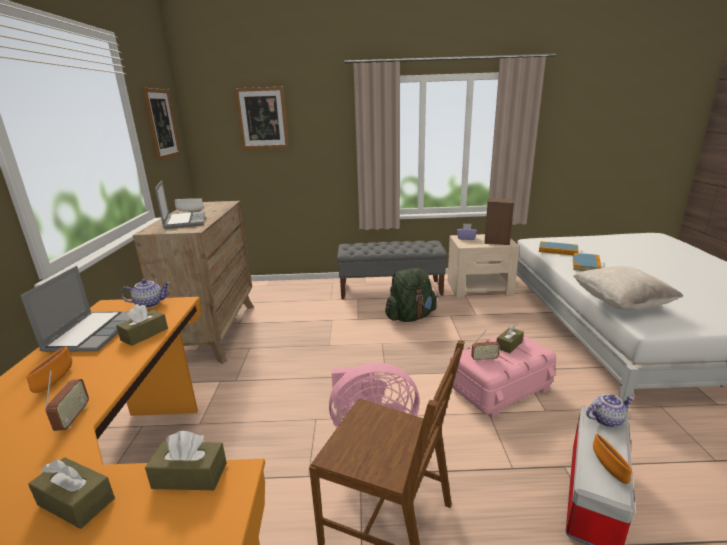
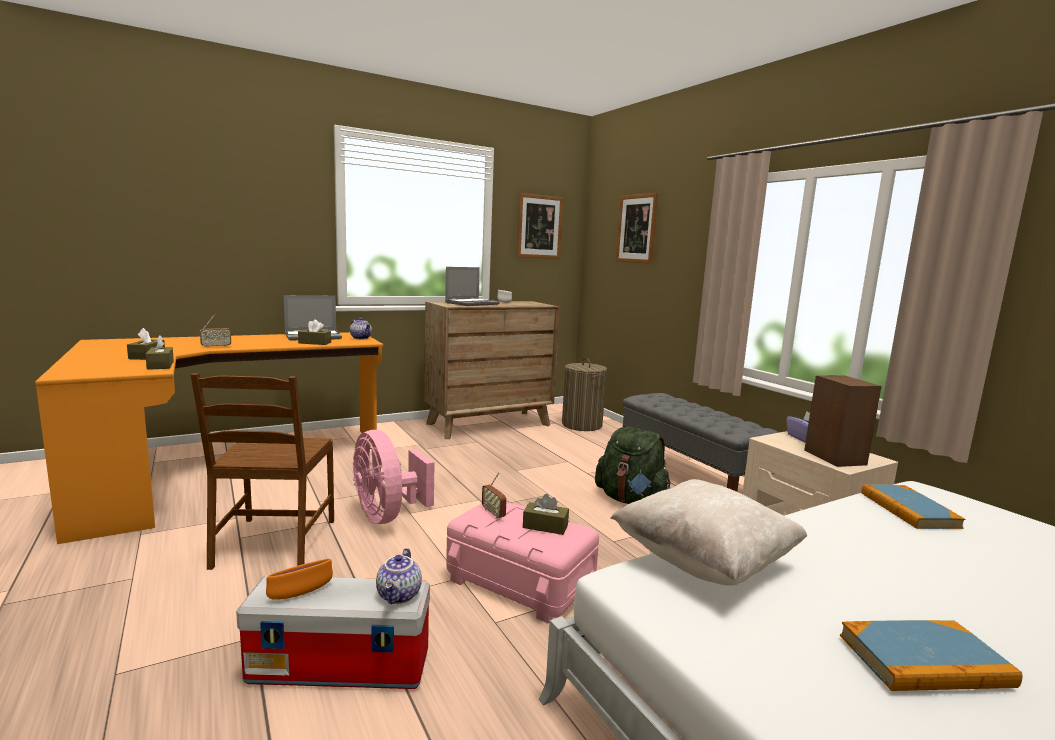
camera: 60 degrees right, 10 degrees down
orange bowl [26,347,72,393] -> none
book [573,253,602,271] -> book moved to [840,620,1023,691]
teapot [586,394,634,427] -> teapot turned 45 degrees clockwise [376,548,422,604]
none -> laundry basket [562,357,607,431]

